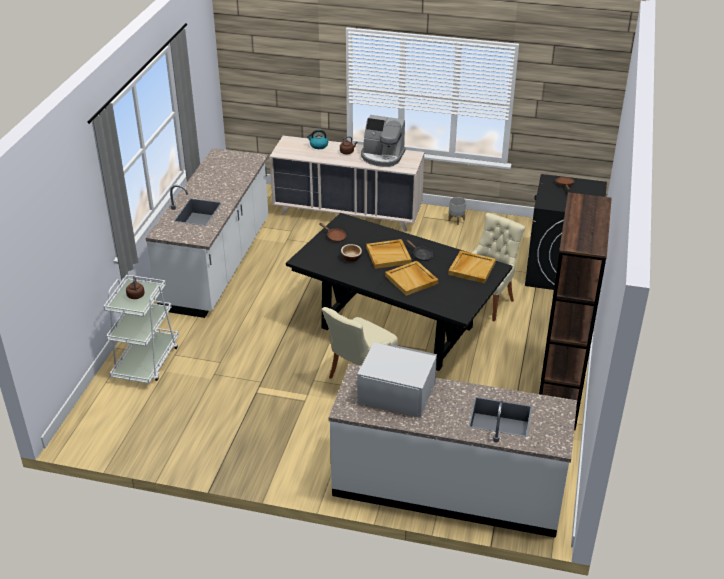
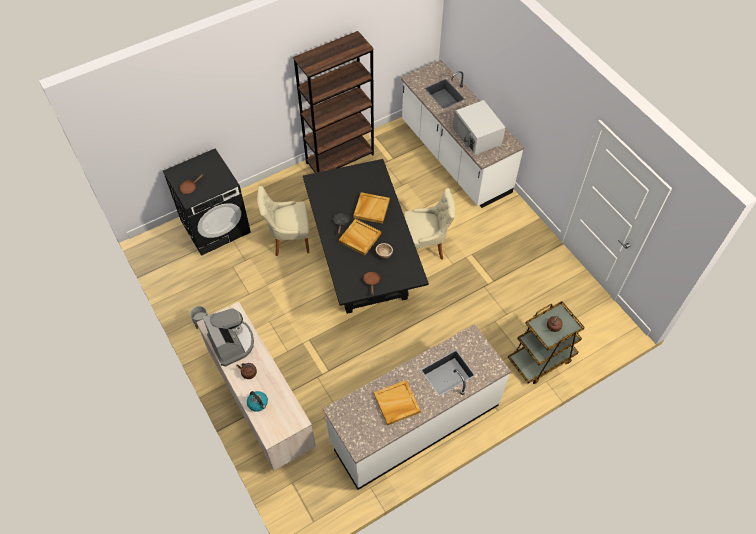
camera: 135 degrees left, 20 degrees up
white cart [103,275,179,384] -> brown cart [508,301,585,384]
beige tray [448,251,496,284] -> beige tray moved to [374,380,421,426]

